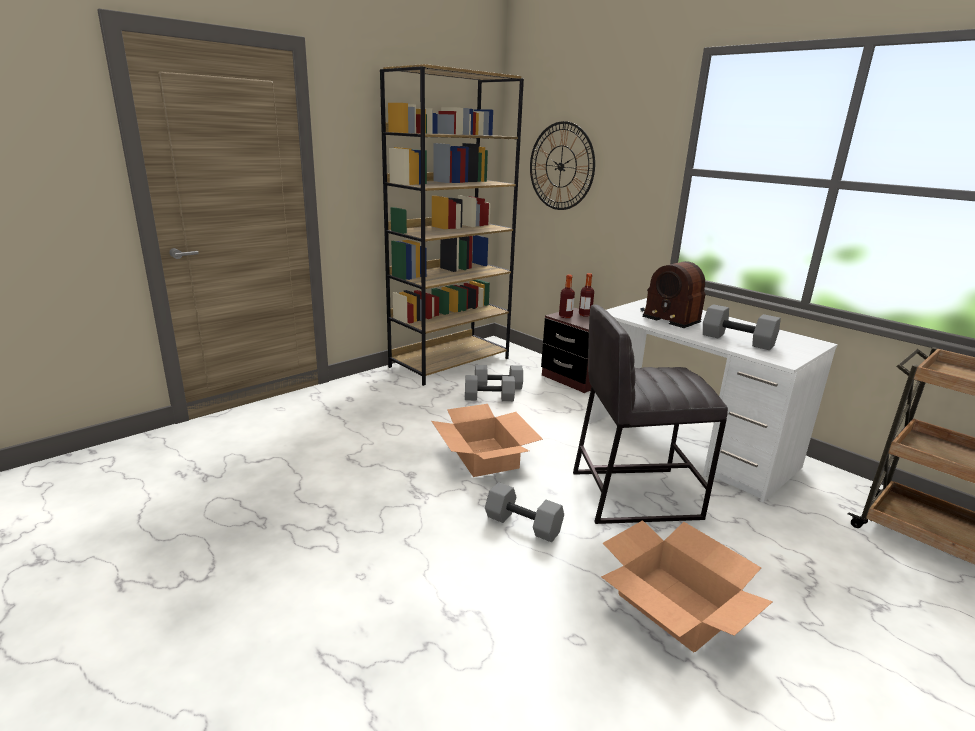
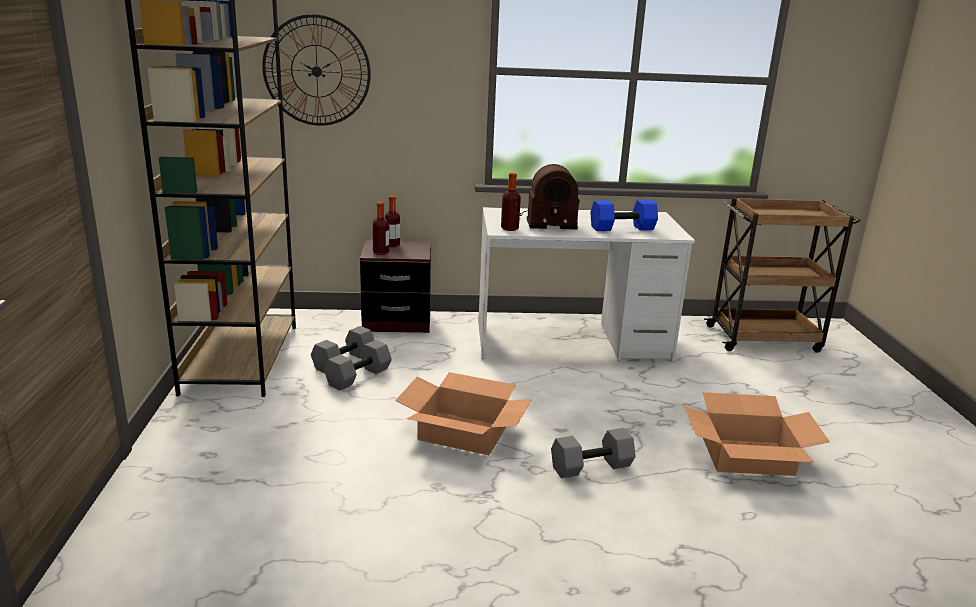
camera: 50 degrees left, 0 degrees up
grey stool [573,305,728,524] -> none
grey dumbbell [703,304,781,350] -> blue dumbbell [590,200,658,231]
none -> bottle [501,173,521,231]

